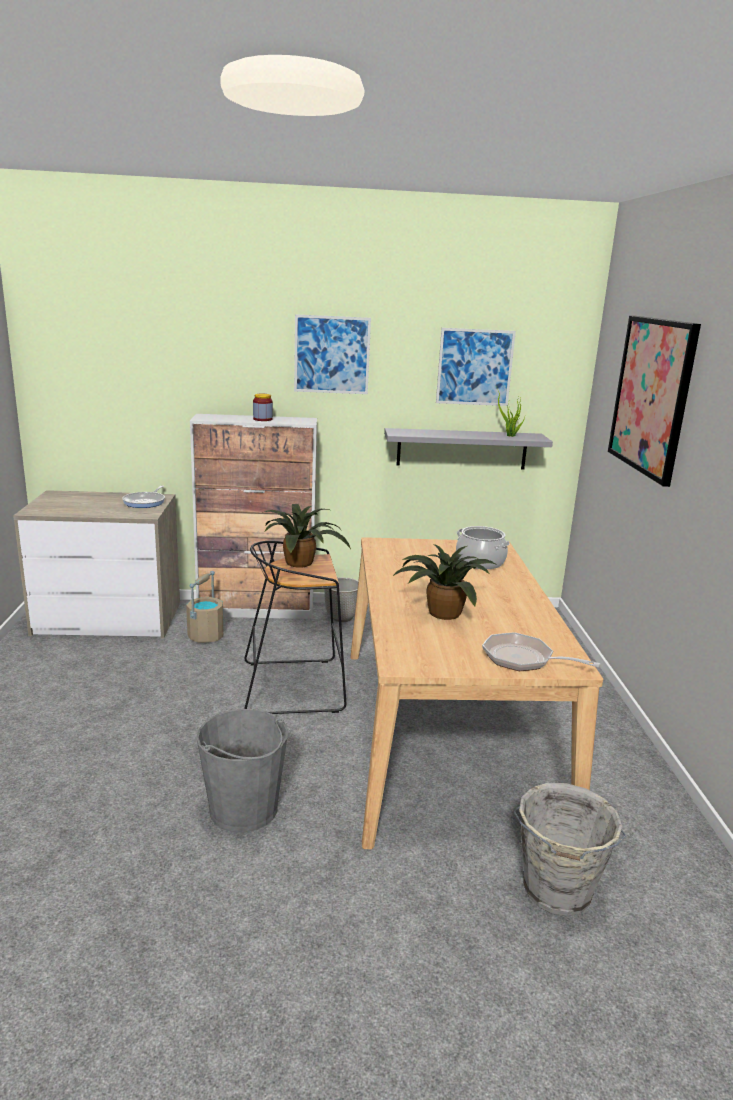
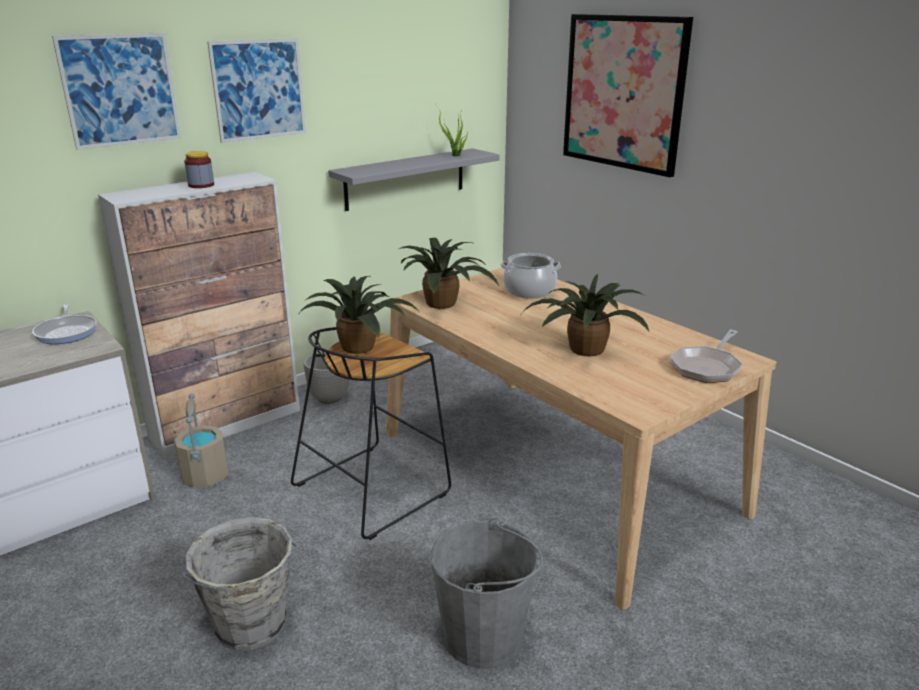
camera: 35 degrees left, 5 degrees up
picture [436,328,516,406] -> picture moved to [52,33,181,150]
frying pan [482,632,600,671] -> frying pan turned 45 degrees counterclockwise [670,330,743,383]
grey bucket [513,783,626,916] -> grey bucket moved to [180,517,297,651]
none -> potted plant [399,238,499,309]

